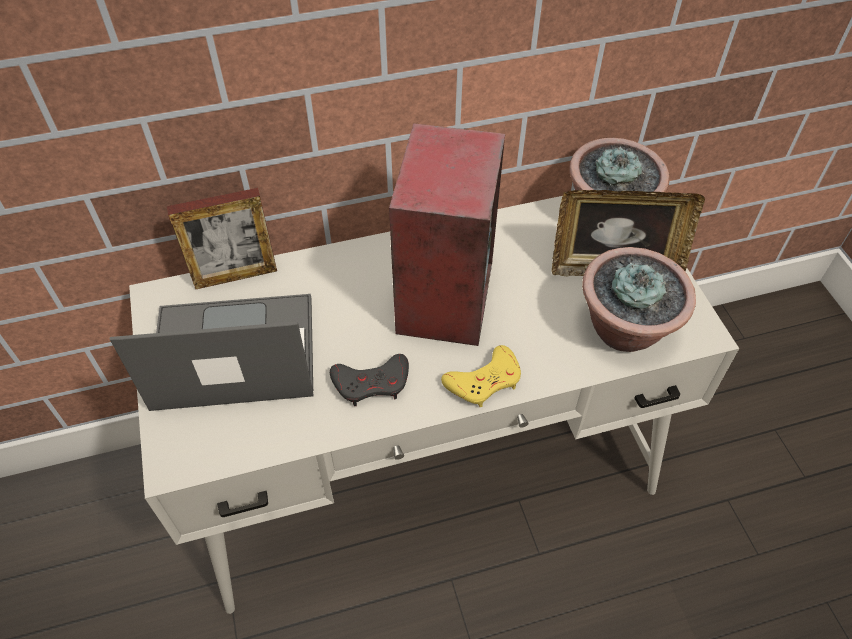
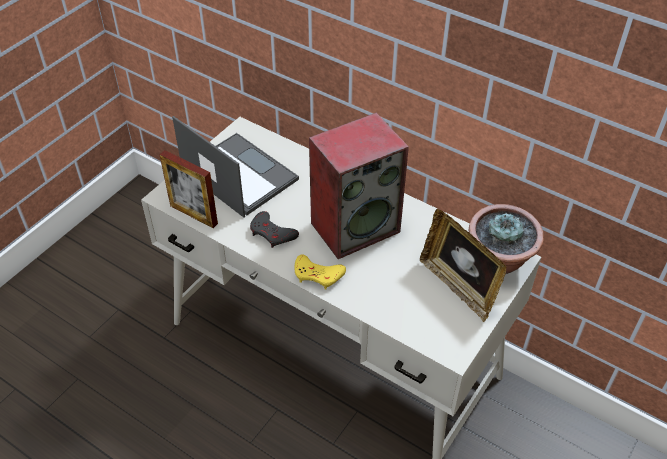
camera: 50 degrees right, 5 degrees down
picture frame [167,188,277,289] -> picture frame moved to [159,150,218,228]
potted plant [582,247,696,352] -> none

